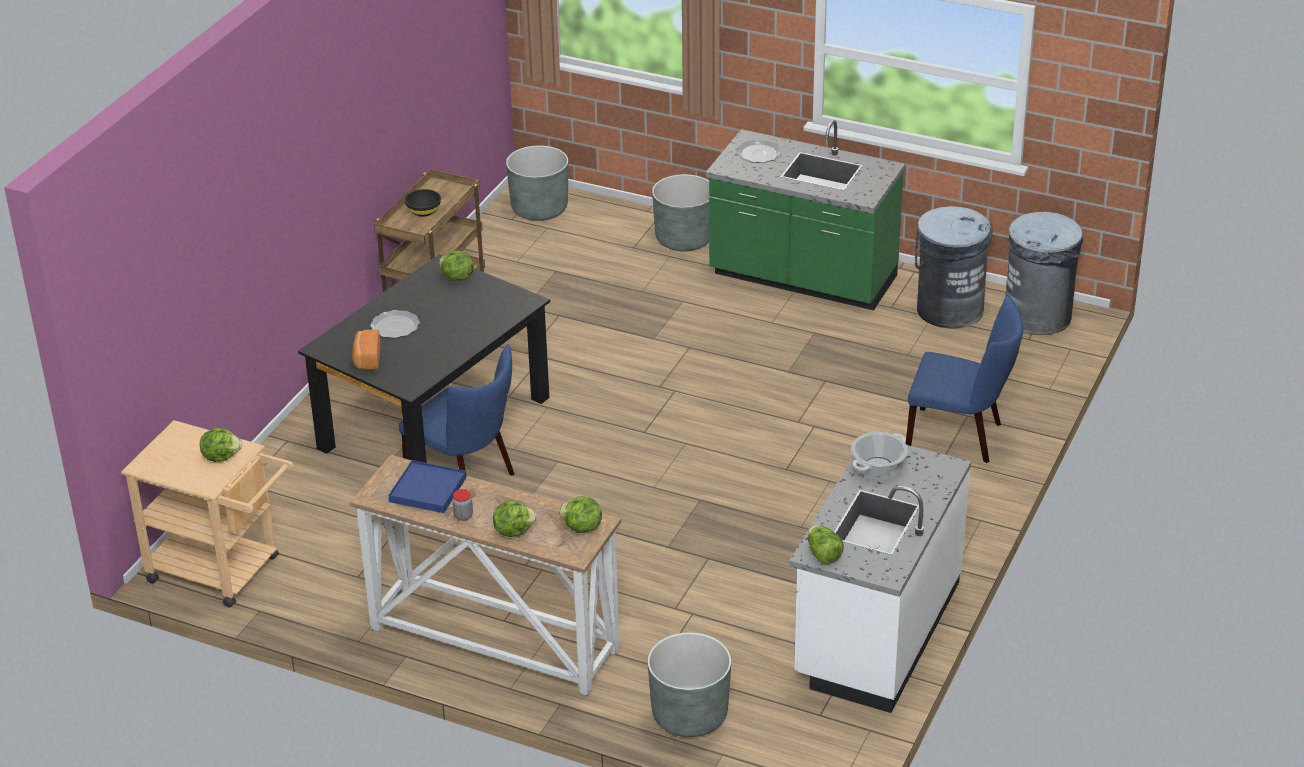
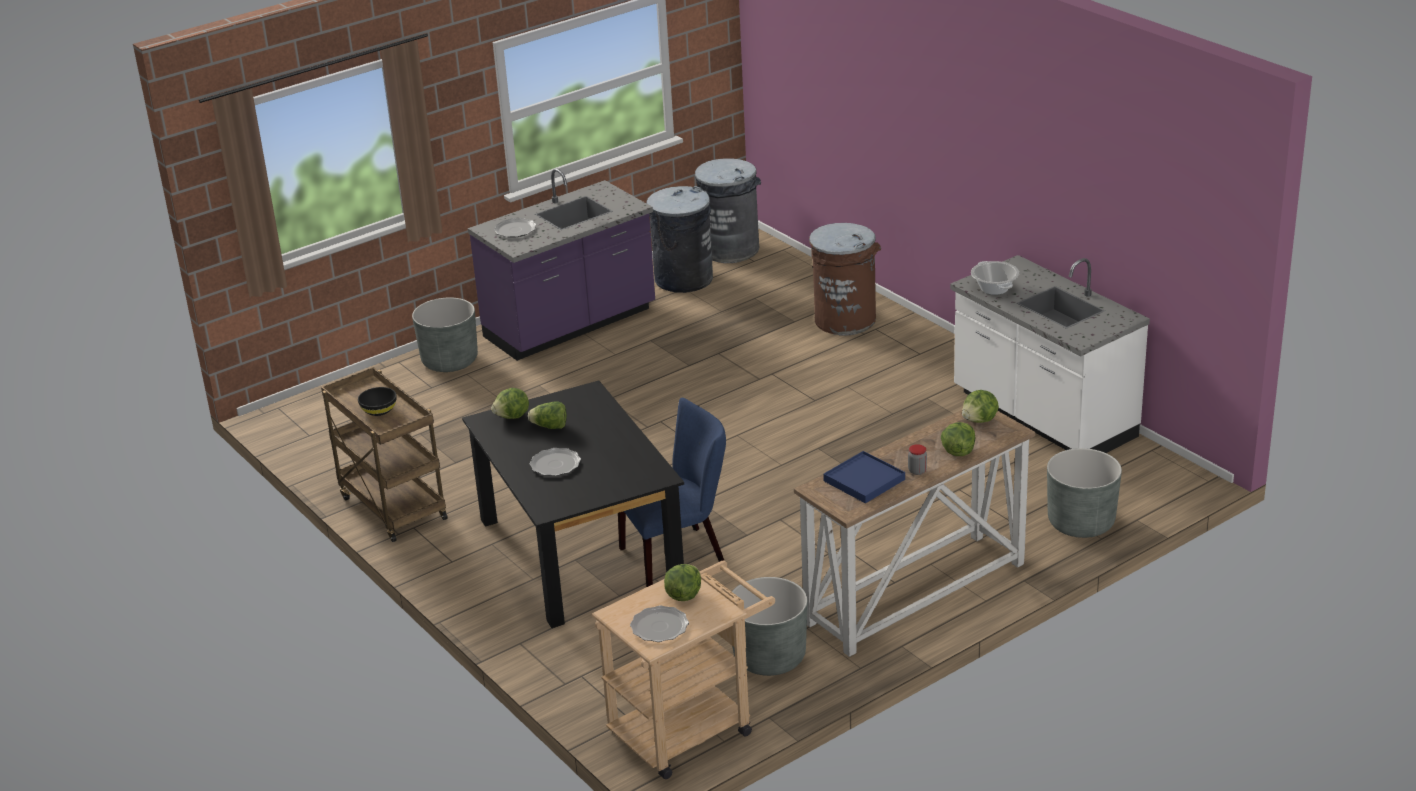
camera: 60 degrees left, 5 degrees down
bread [352,329,381,370] -> none
grey planter [506,145,568,221] -> grey planter moved to [732,577,807,676]
green counter [706,120,905,310] -> purple counter [468,168,655,361]
lettuce [808,525,844,564] -> lettuce moved to [528,401,567,429]
blue chair [906,295,1023,463] -> brown trash can [809,223,881,336]
none -> plate [630,606,689,642]

